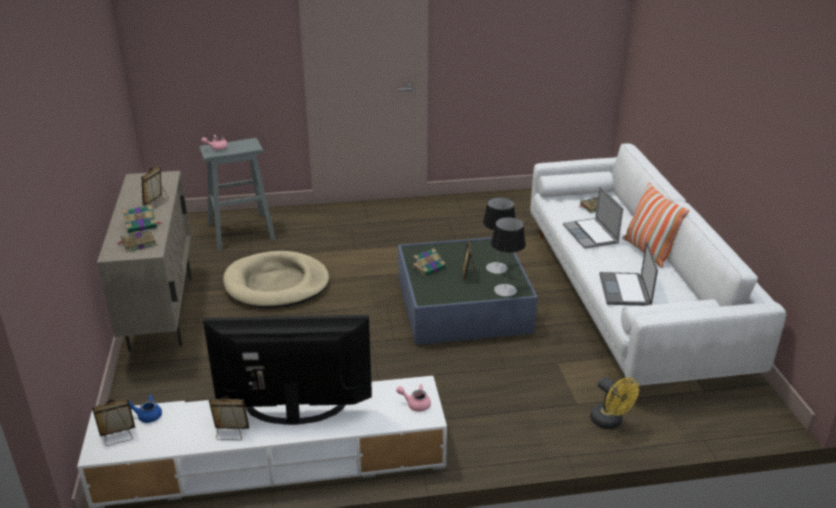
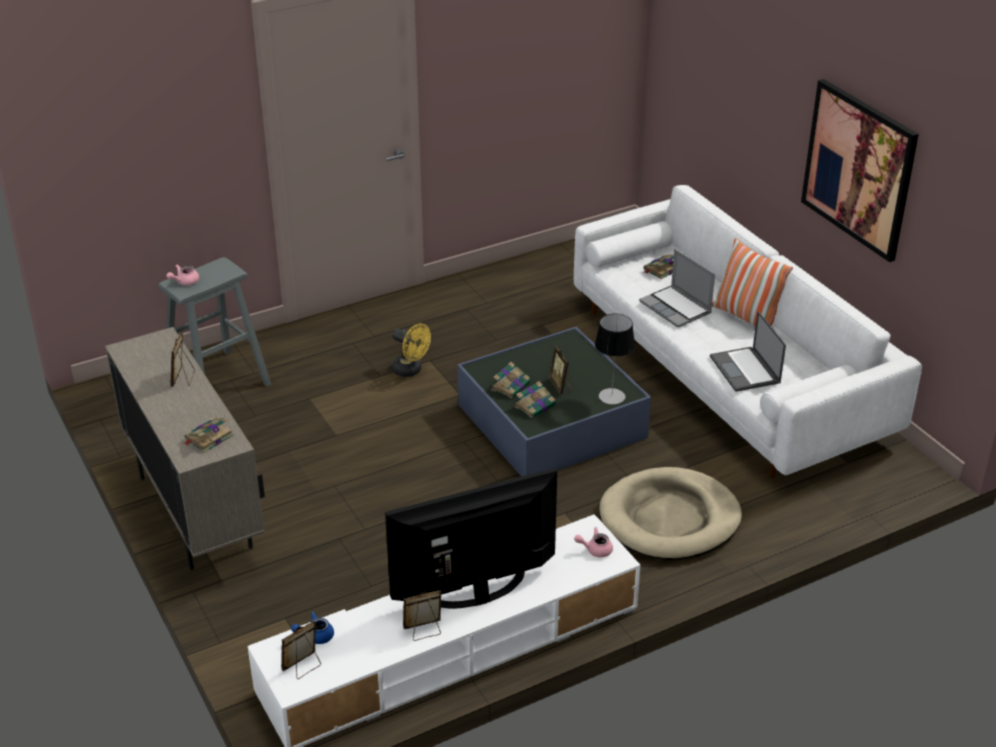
camera: 20 degrees left, 5 degrees up
book [123,205,162,233] -> book moved to [514,381,556,418]
beige dog bed [223,251,329,308] -> beige dog bed moved to [599,467,742,560]
table lamp [483,197,515,274] -> none
yellow fan [590,377,639,429] -> yellow fan moved to [391,323,431,377]
none -> picture [801,79,919,262]

